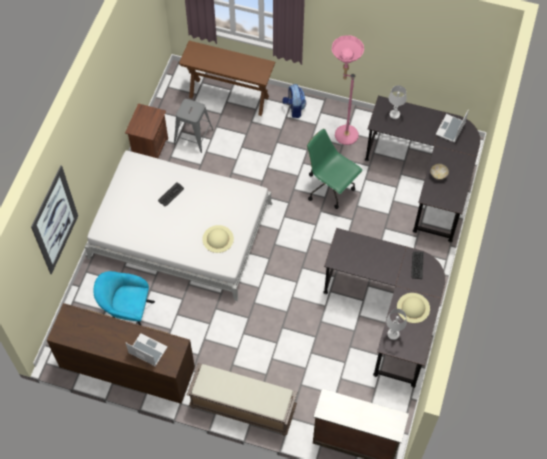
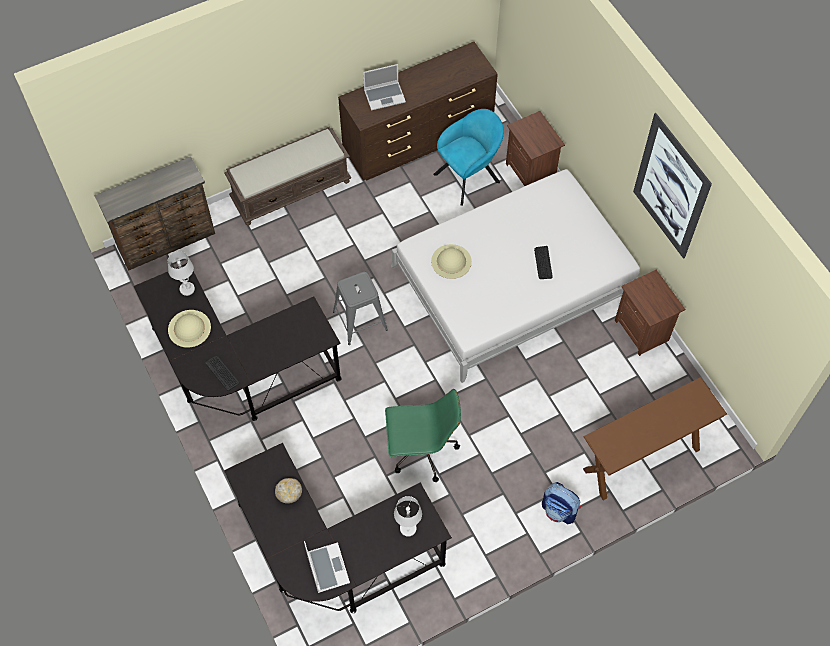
camera: 135 degrees right, 0 degrees up
picture [31,165,78,274] -> picture moved to [633,113,712,259]
grey stool [174,99,213,153] -> grey stool moved to [333,272,388,345]
pink floor lamp [332,35,364,145] -> none
none -> brown nightstand [506,111,565,186]

